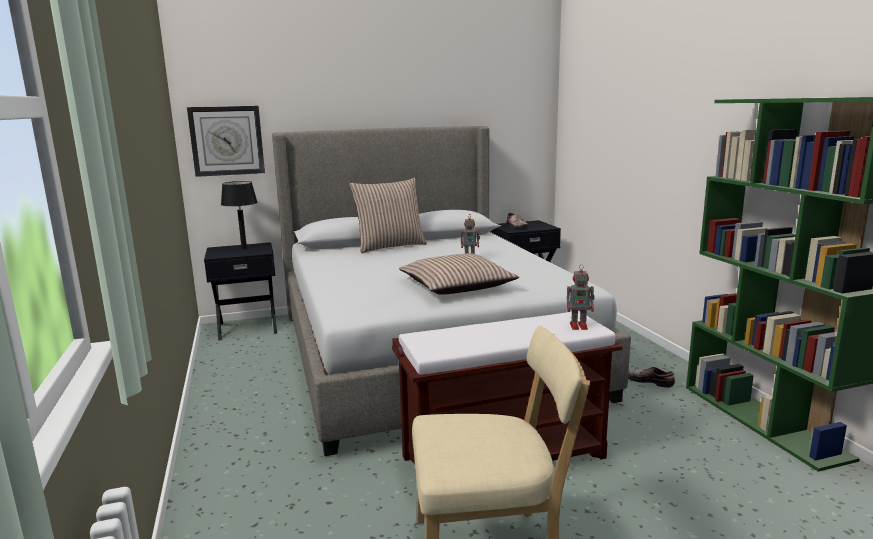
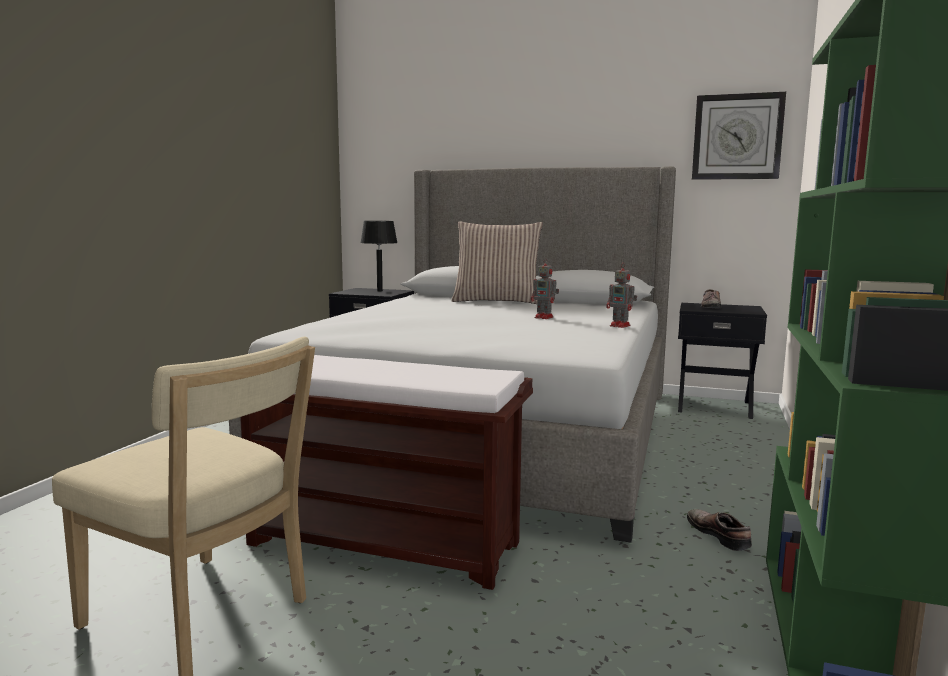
camera: 35 degrees right, 5 degrees down
wall clock [187,106,265,177] -> wall clock moved to [692,92,786,180]
pillow [399,253,519,295] -> none
toy robot [567,264,595,330] -> toy robot moved to [606,263,637,328]

